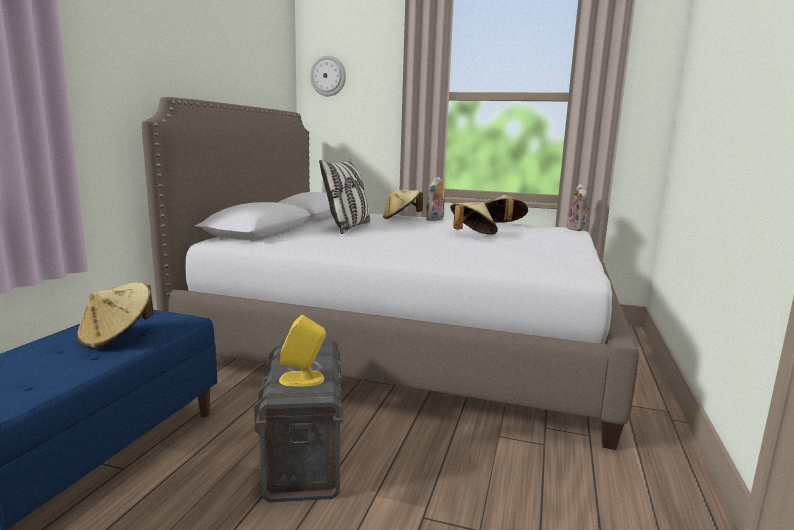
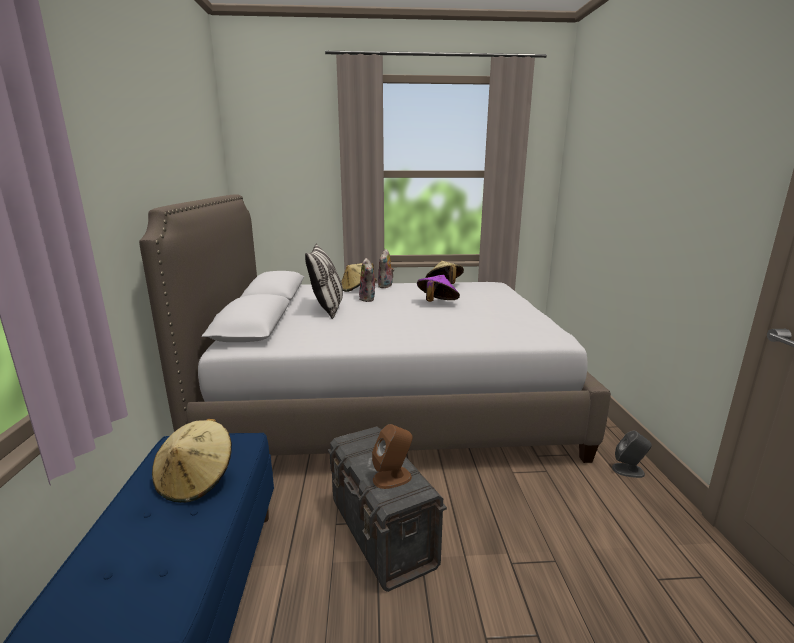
camera: 20 degrees left, 5 degrees up
yellow speaker [279,315,326,386] -> brown speaker [372,424,413,489]
wall clock [310,55,346,96] -> none
beige hat [450,202,498,235] -> purple hat [417,275,460,302]
plush toy [567,184,590,231] -> plush toy moved to [359,258,377,302]
none -> grey speaker [612,431,652,478]

